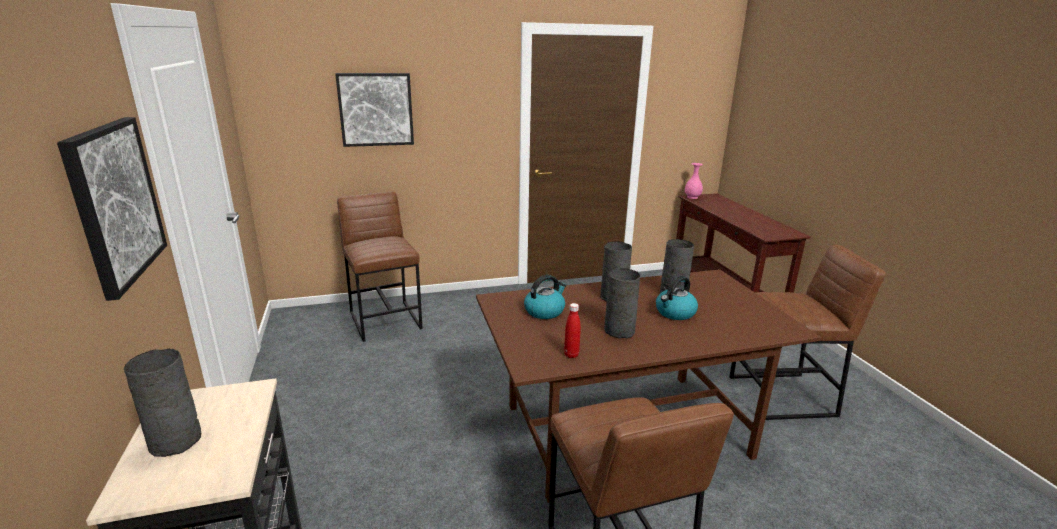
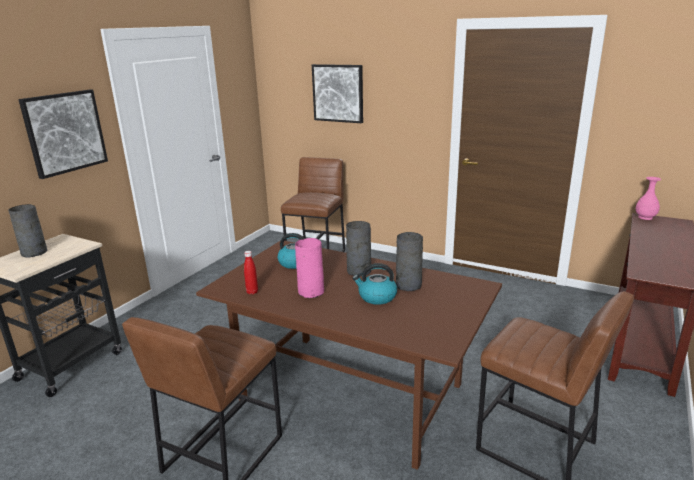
camera: 45 degrees right, 0 degrees up
grey vase [604,268,640,338] -> pink vase [295,238,324,298]

